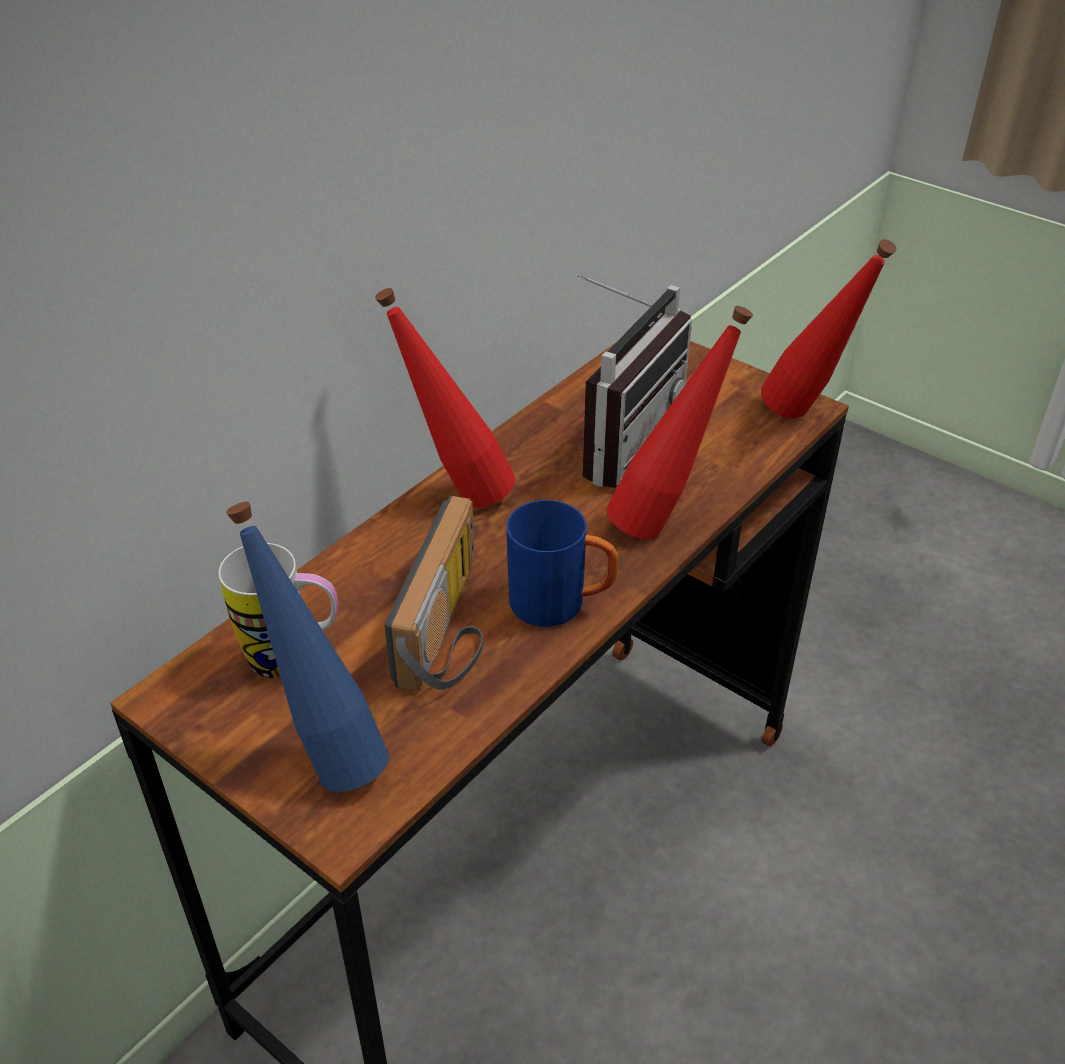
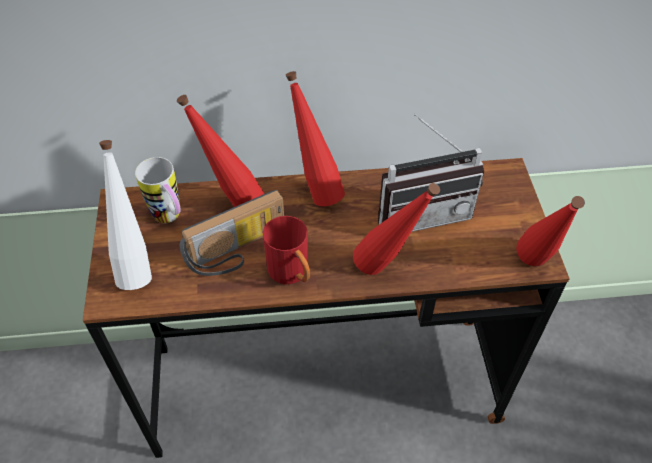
camera: 45 degrees right, 10 degrees up
blue bottle [226,502,389,792] -> white bottle [99,140,152,290]
blue mug [506,500,619,627] -> red mug [263,216,310,284]
none -> red bottle [177,95,264,207]

